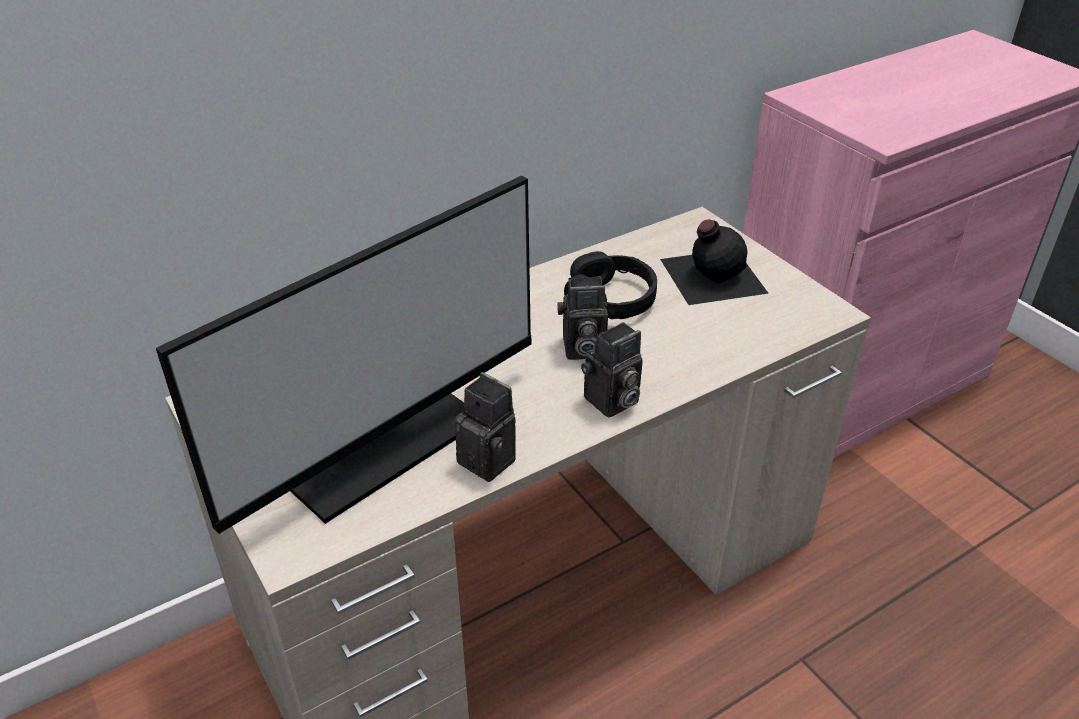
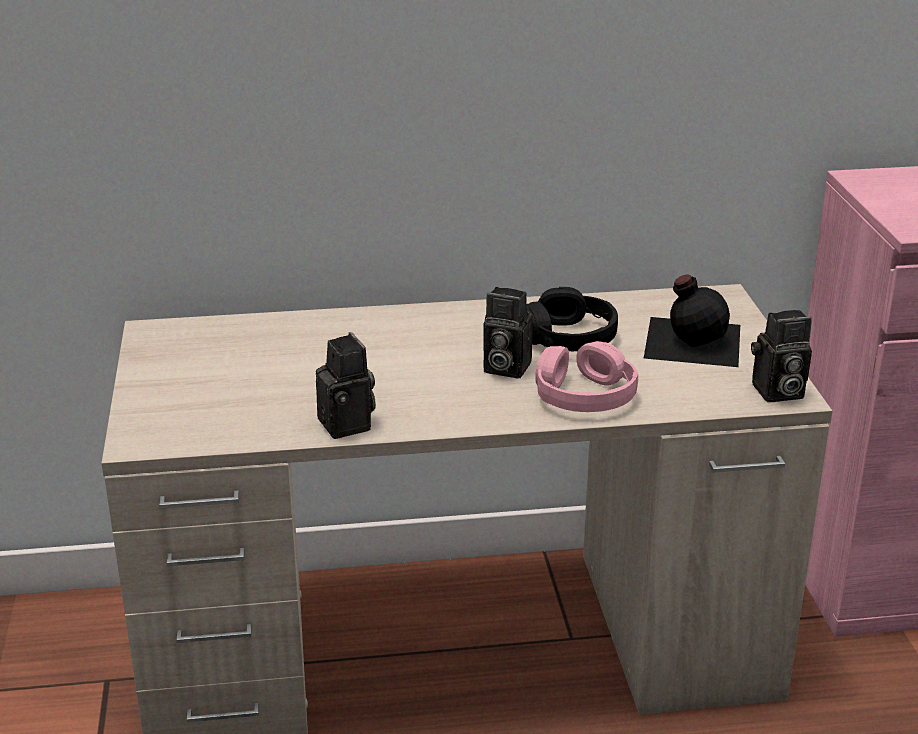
camera: 25 degrees right, 10 degrees down
monitor [156,176,531,534] -> none
camera [581,322,643,418] -> camera moved to [751,310,812,402]
none -> pink headphones [535,341,638,412]

